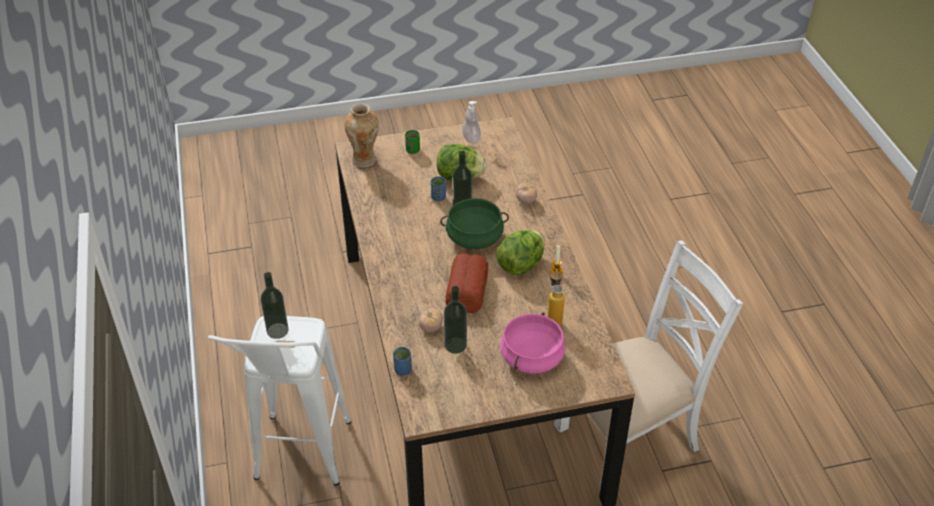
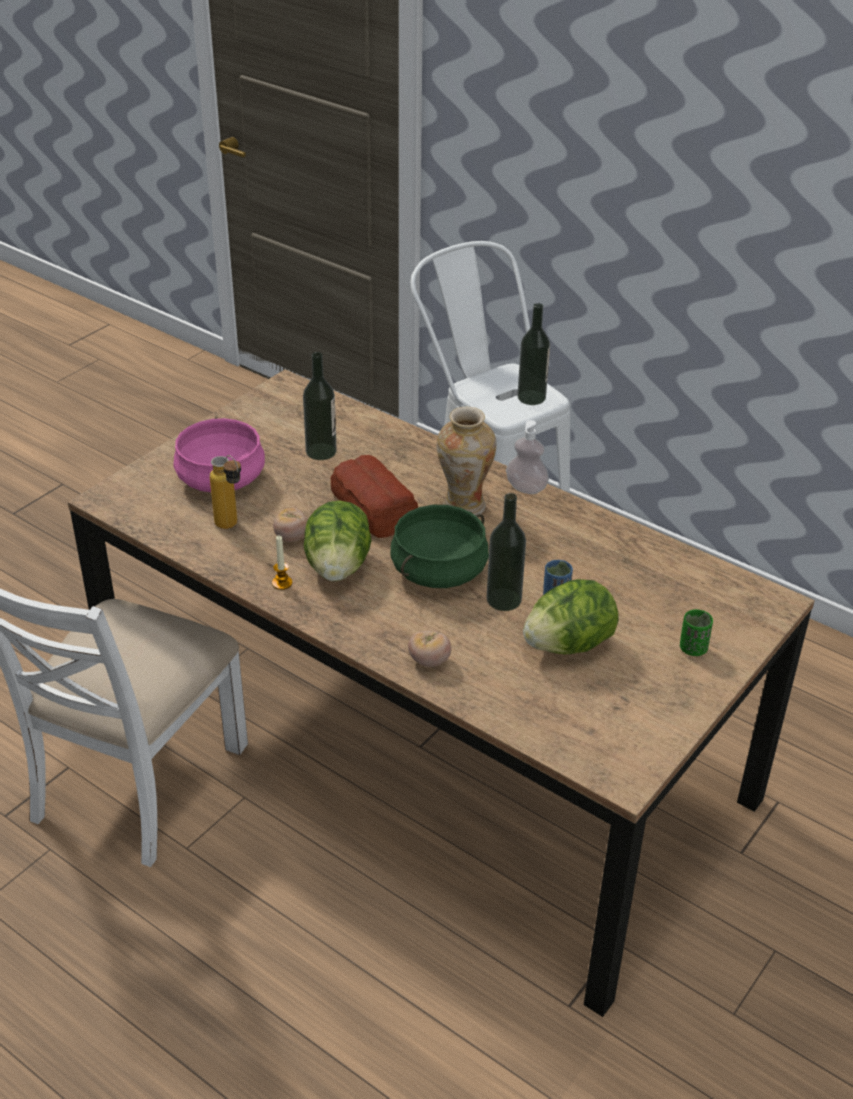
camera: 140 degrees right, 5 degrees down
vase [344,103,379,167] -> vase moved to [437,407,496,515]
blue cup [393,347,412,376] -> none
tomato [419,308,443,332] -> tomato moved to [273,508,308,542]
soap dispenser [462,101,481,144] -> soap dispenser moved to [506,420,549,494]

